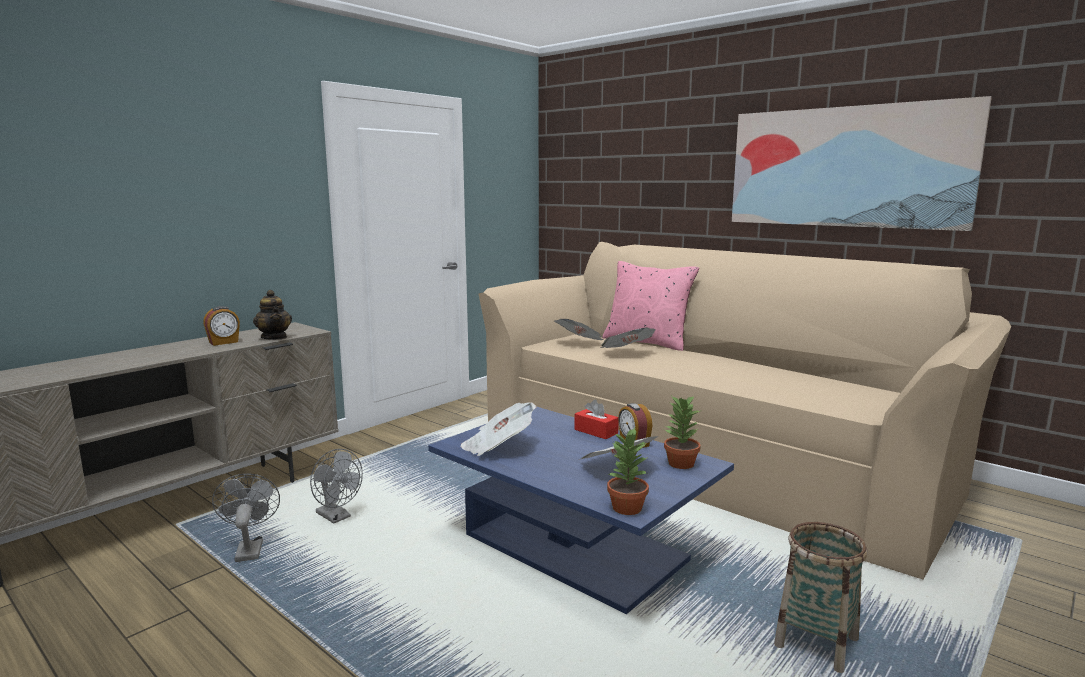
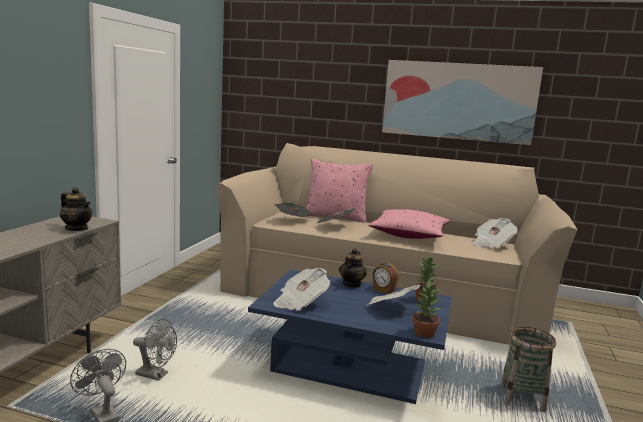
camera: 25 degrees left, 0 degrees up
alarm clock [203,306,240,346] -> none
red tissue box [574,400,619,439] -> teapot [339,248,367,288]
none -> pink pillow [368,209,450,239]
none -> newspaper [473,218,518,248]

